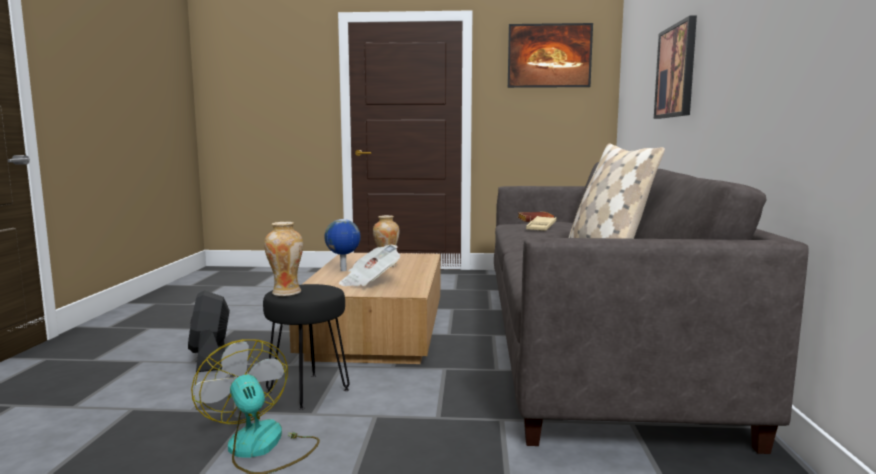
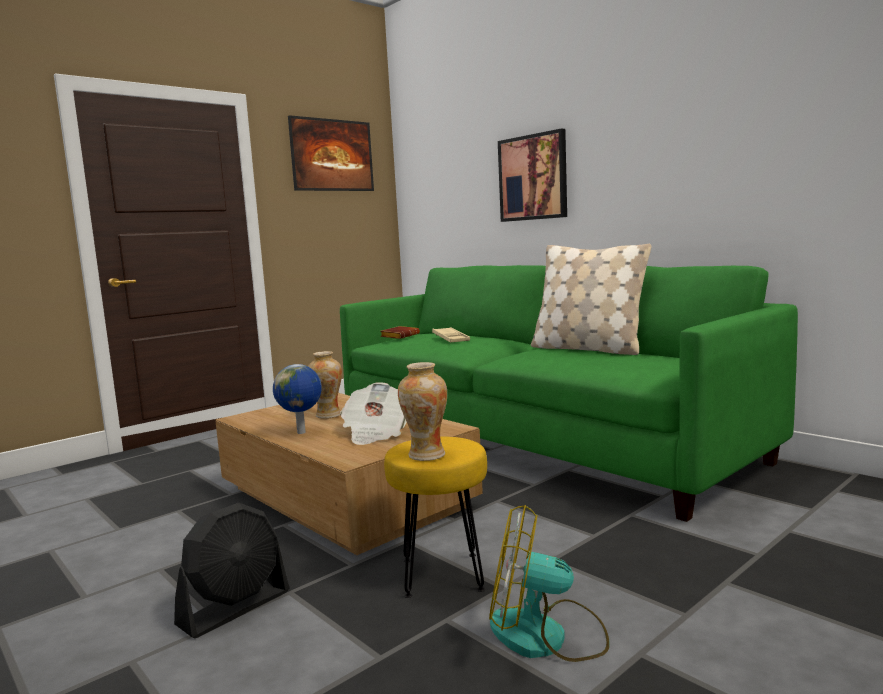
camera: 45 degrees left, 0 degrees up
black fan [188,291,230,372] -> black fan turned 75 degrees counterclockwise [174,503,290,638]
black stool [263,284,350,410] -> yellow stool [384,436,487,598]
grey sofa [494,162,809,454] -> green sofa [340,265,798,522]

